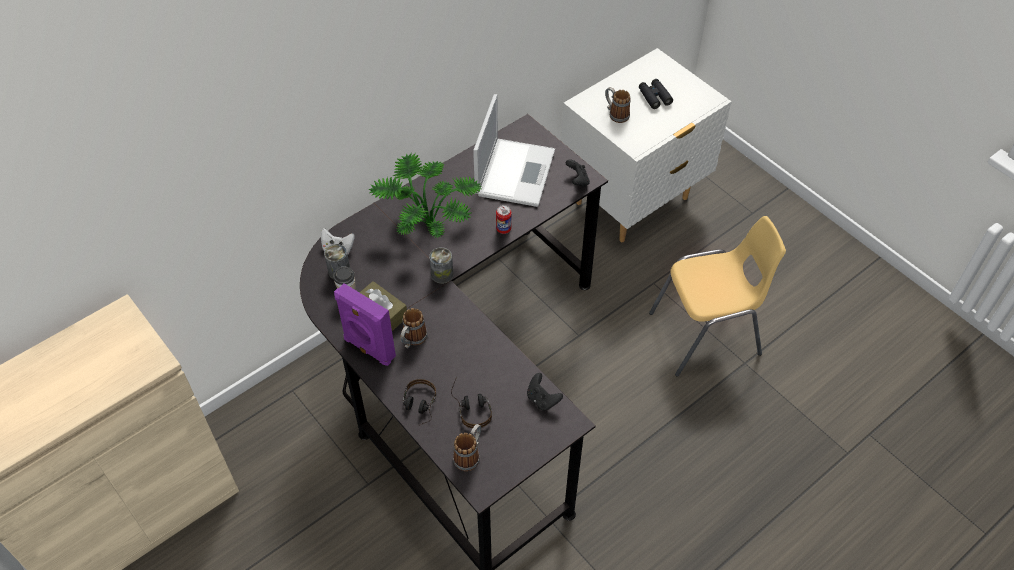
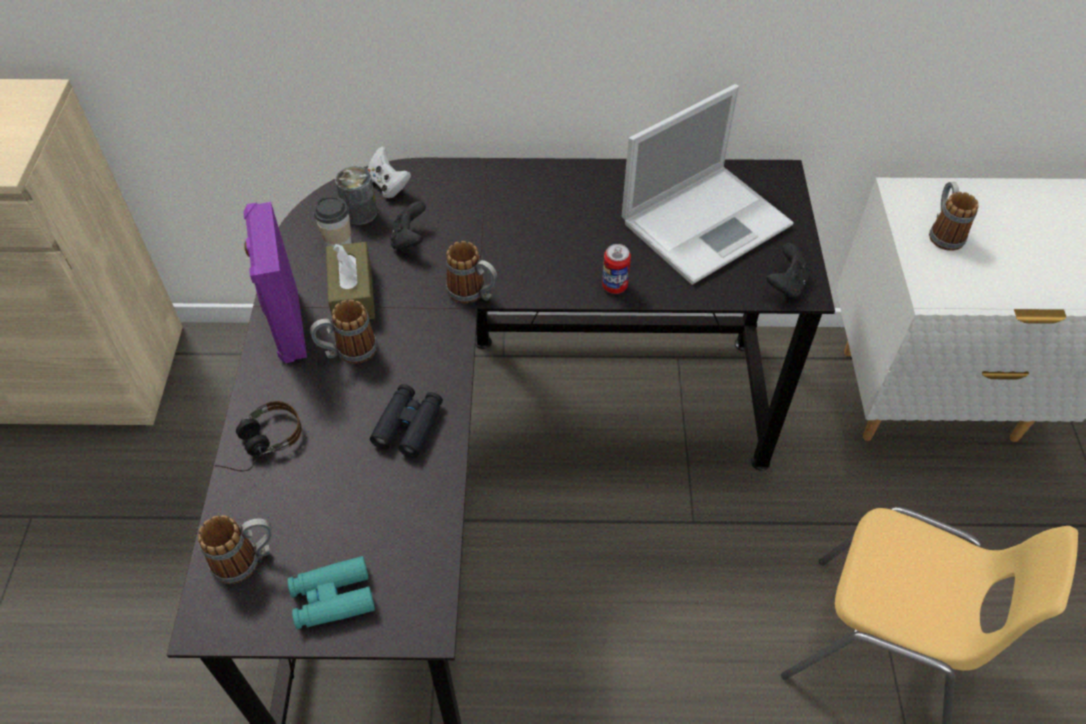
camera: 40 degrees right, 0 degrees up
potted plant [368,153,481,238] -> none
can [429,247,453,284] -> mug [446,241,497,303]
headphones [451,377,492,428] -> none
black game controller [527,373,563,411] -> black game controller moved to [391,201,426,252]
black binoculars [639,79,673,109] -> black binoculars moved to [370,384,443,458]
none -> turquoise binoculars [288,556,375,629]

